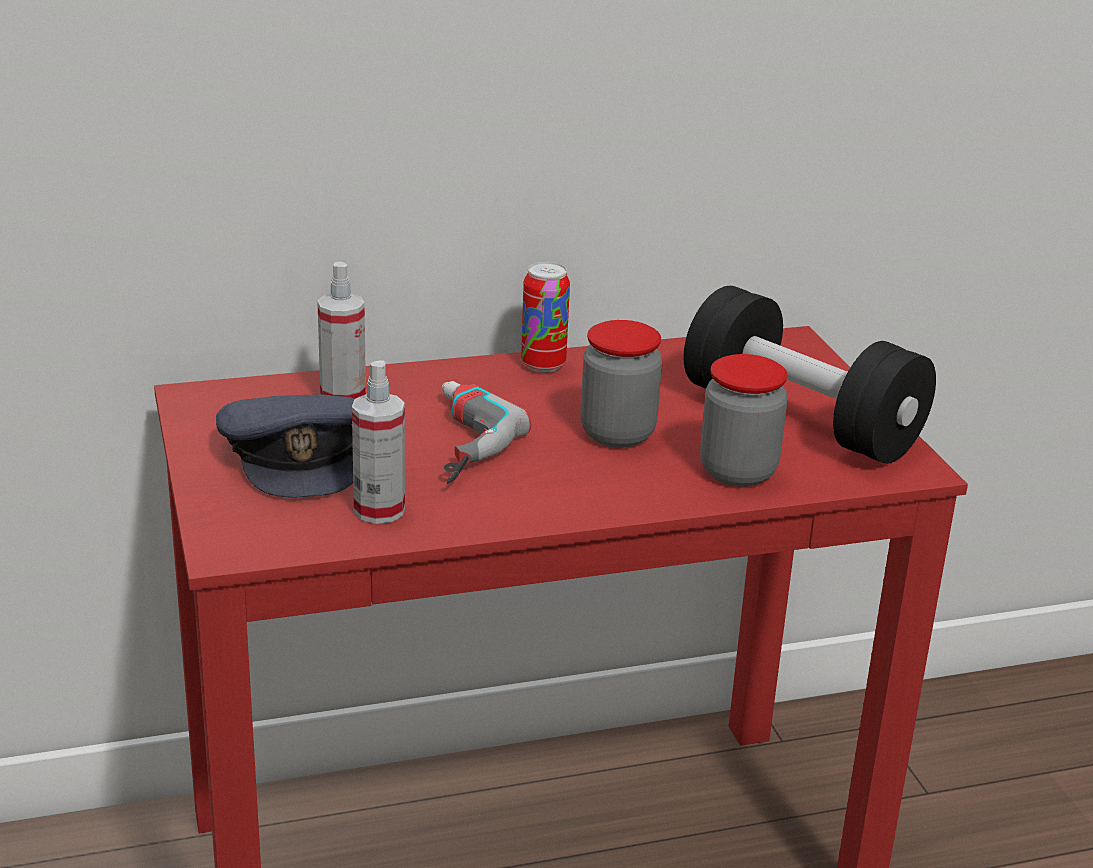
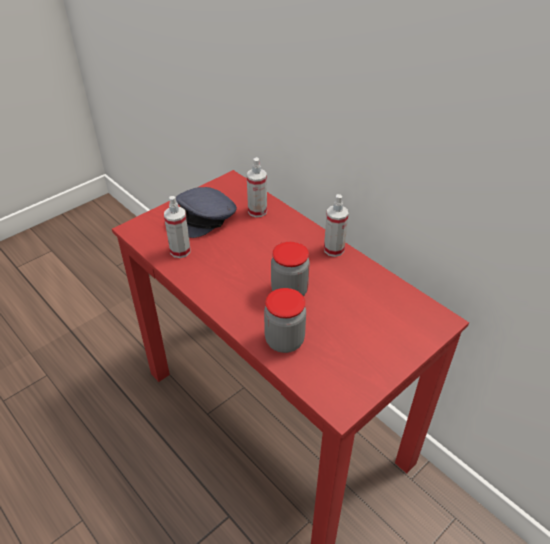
camera: 65 degrees right, 15 degrees up
power drill [442,381,531,484] -> none
can [521,262,570,373] -> spray bottle [324,194,348,257]
black dumbbell [684,286,936,464] -> none

